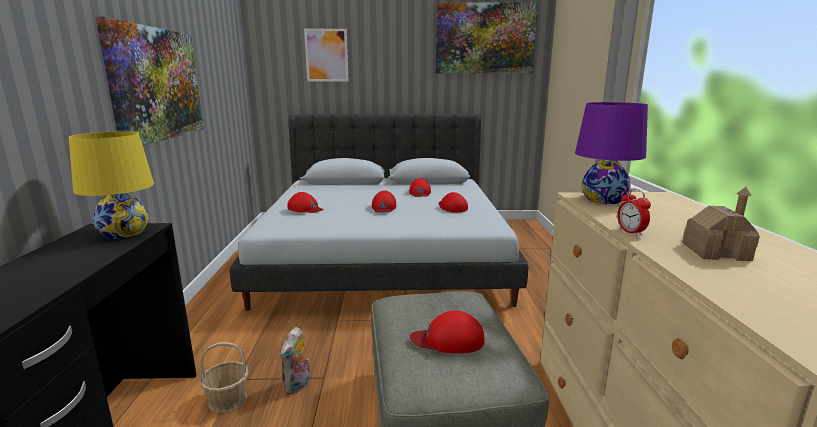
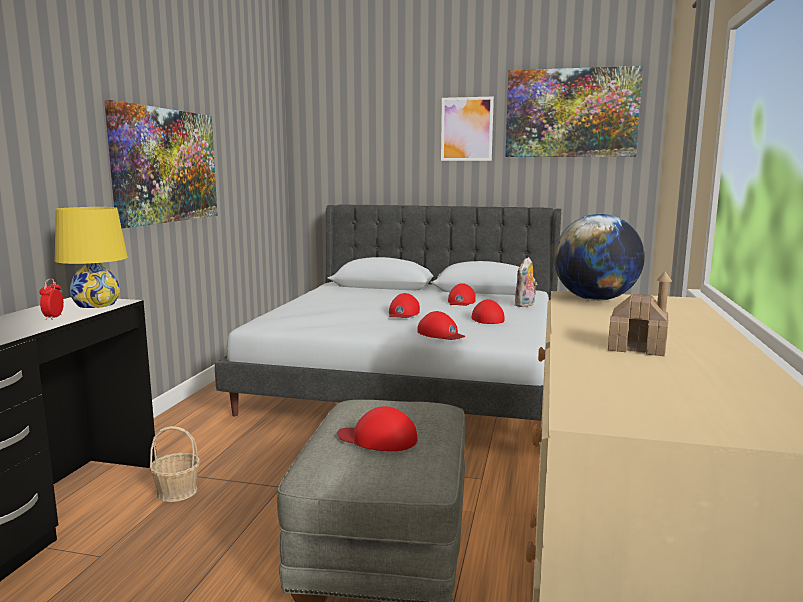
camera: 15 degrees right, 5 degrees down
plush toy [280,327,311,394] -> plush toy moved to [514,257,537,307]
red cap [287,192,324,213] -> red cap moved to [418,311,466,340]
picture [304,29,349,81] -> picture moved to [441,96,494,161]
purple table lamp [575,102,648,204] -> globe [554,214,645,301]
alarm clock [617,189,651,236] -> alarm clock moved to [40,279,64,320]

